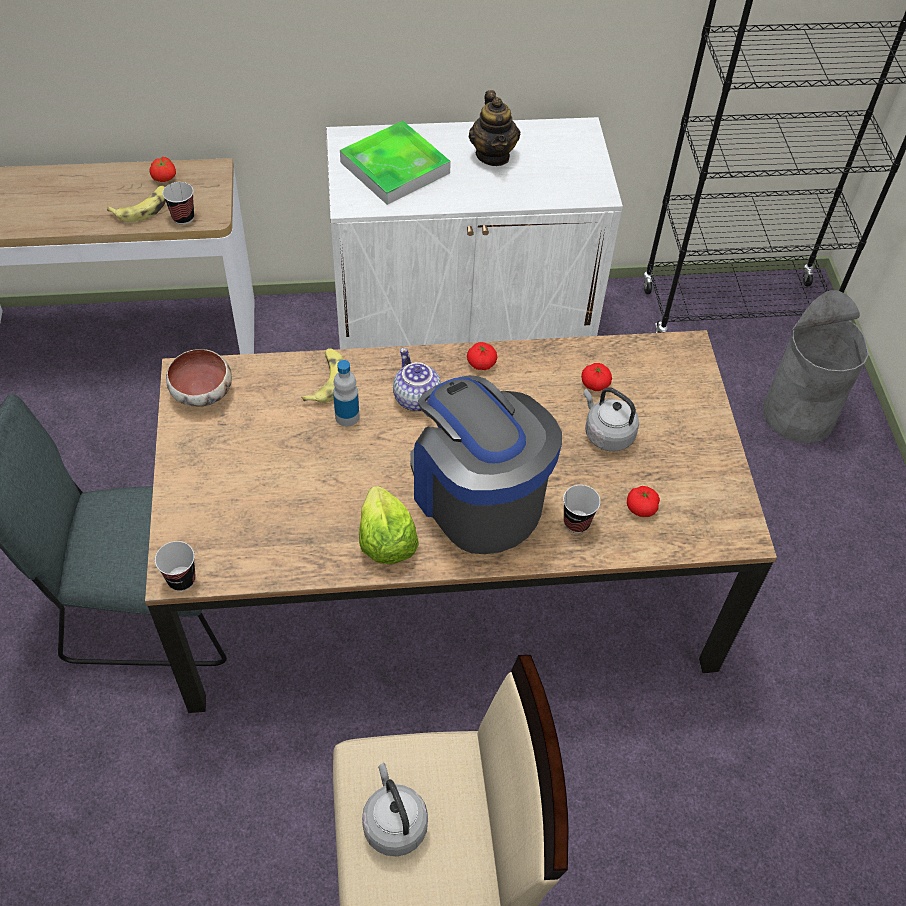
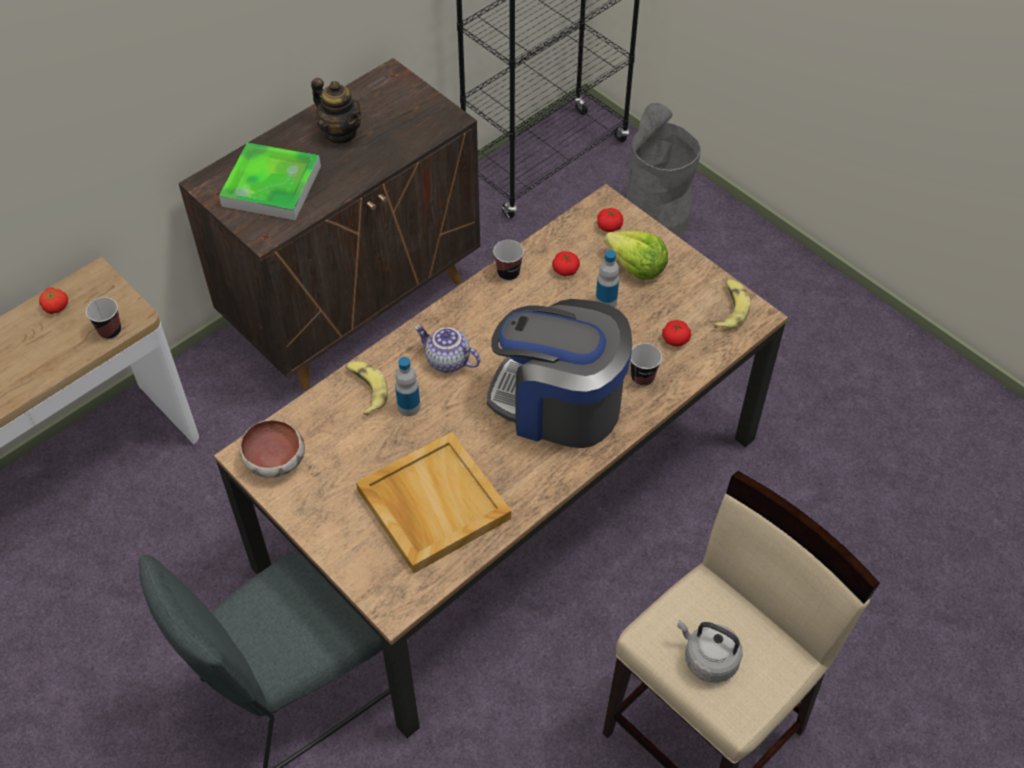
camera: 35 degrees left, 0 degrees up
banana [107,186,166,222] -> banana moved to [713,279,751,329]
cup [155,541,196,591] -> cup moved to [493,240,524,281]
white cabinet [326,117,623,349] -> brown cabinet [178,58,480,390]
lettuce [359,486,419,564] -> lettuce moved to [604,231,668,280]
tomato [467,342,497,370] -> tomato moved to [597,208,623,232]
grey kettle [583,387,639,451] -> bottle [596,250,619,307]
none -> beige tray [356,432,511,573]

